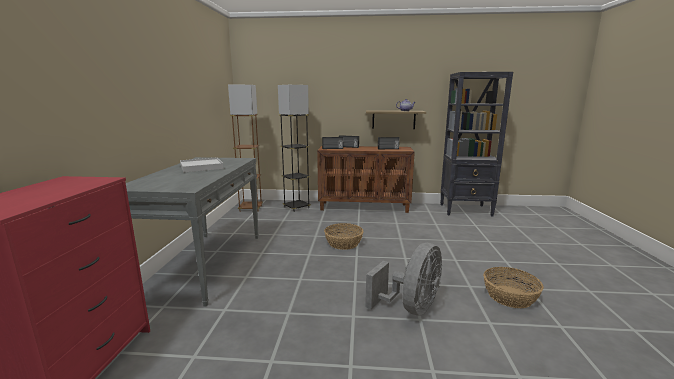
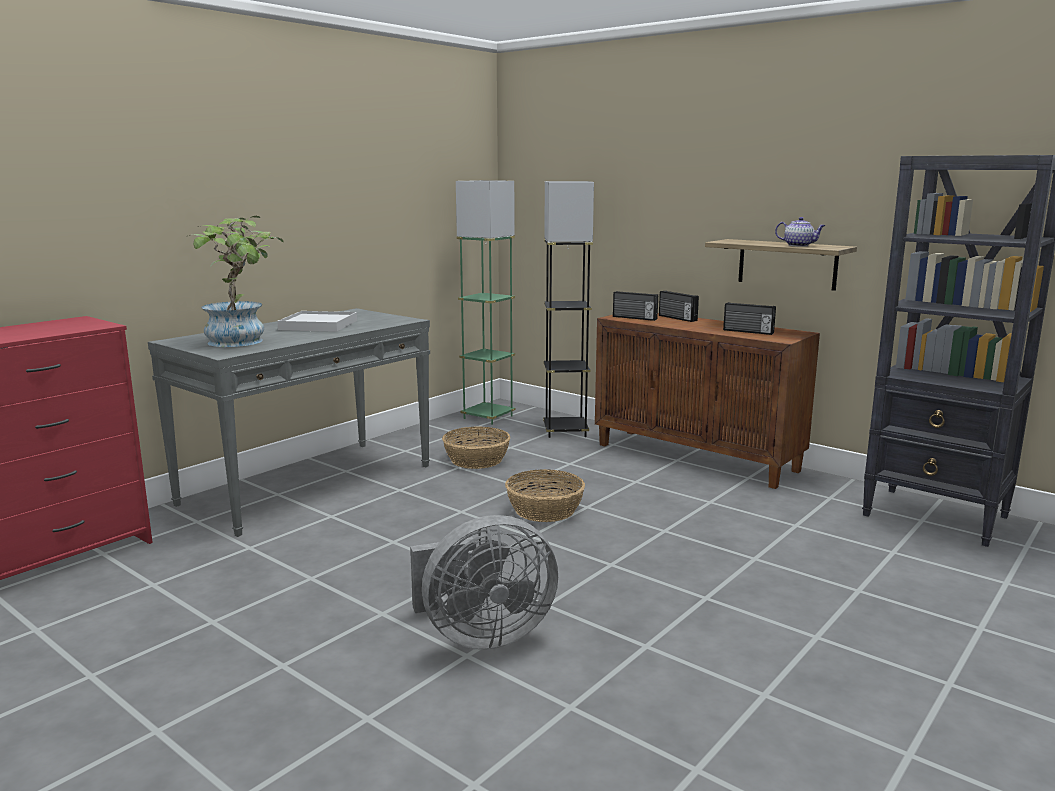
camera: 35 degrees right, 0 degrees up
brown floor lamp [228,85,263,212] -> green floor lamp [456,180,515,425]
basket [483,267,544,308] -> basket moved to [442,426,510,469]
none -> potted plant [189,216,284,347]

